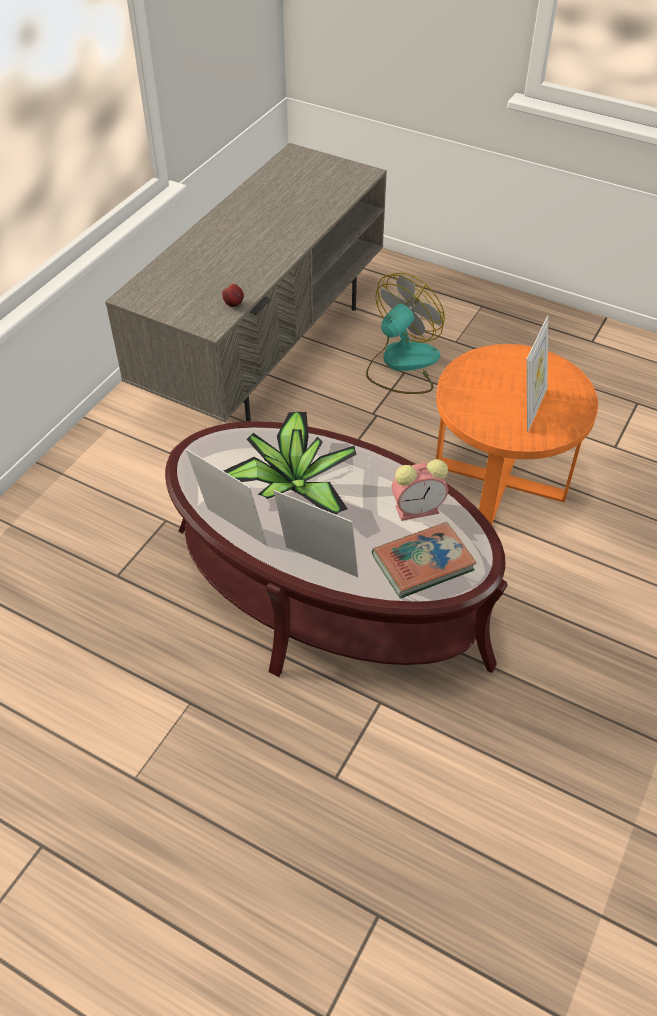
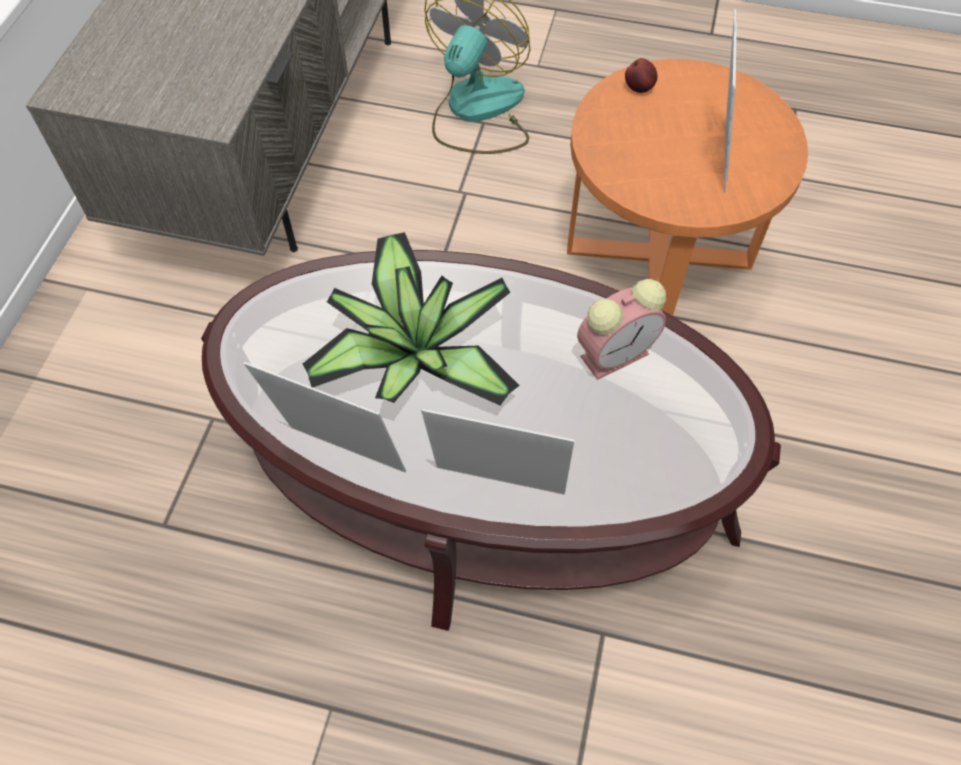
camera: 15 degrees left, 10 degrees up
apple [222,284,244,307] -> apple moved to [625,58,657,93]
book [372,522,477,599] -> none

